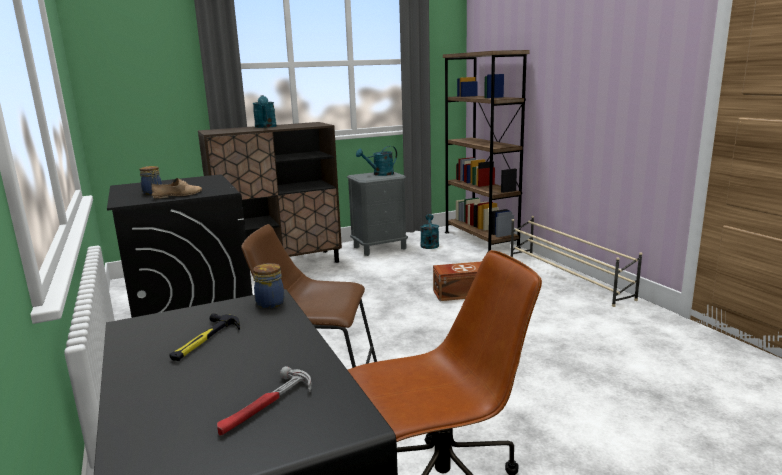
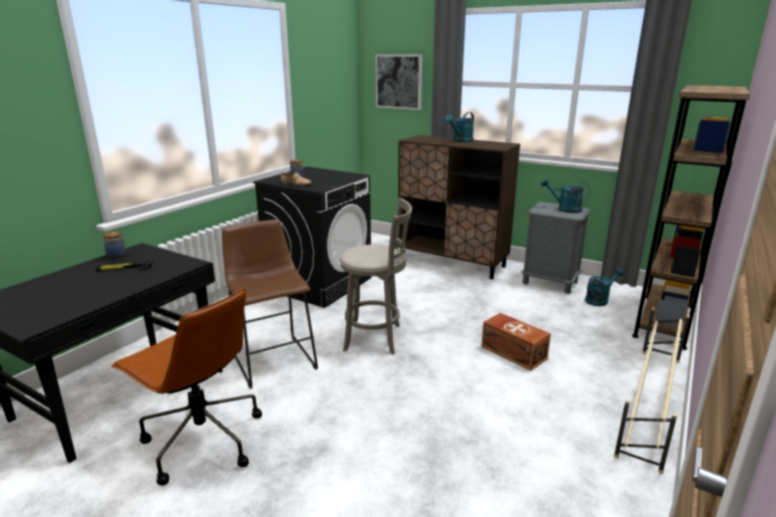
camera: 55 degrees right, 5 degrees up
hammer [217,366,311,436] -> none
jar [253,263,284,308] -> jar moved to [103,232,127,259]
none -> grey stool [340,198,412,354]
none -> picture [375,54,422,110]

